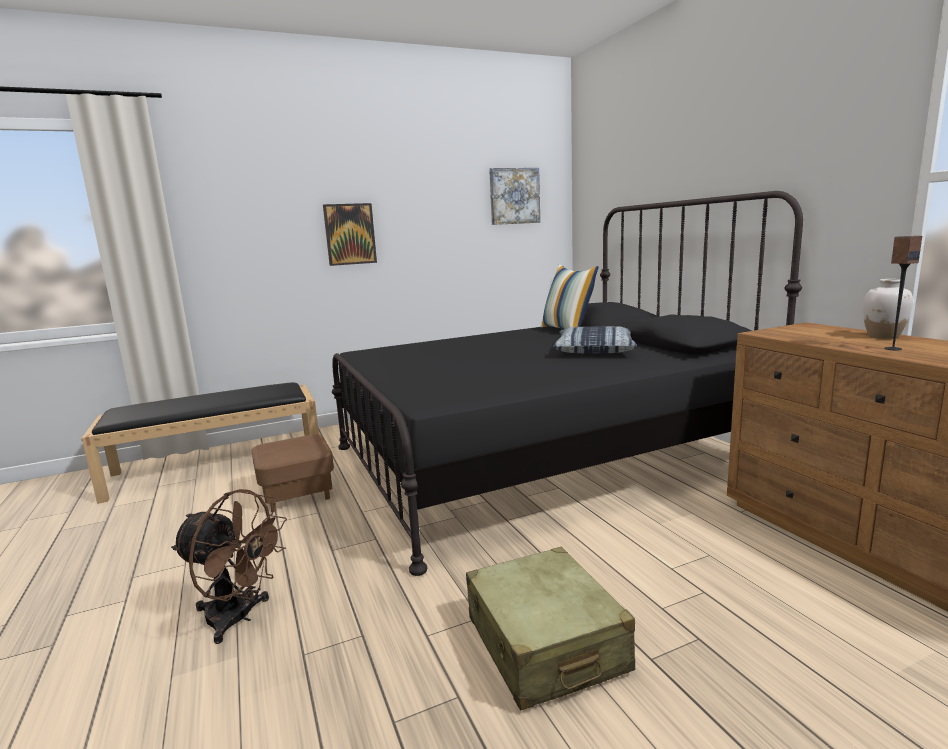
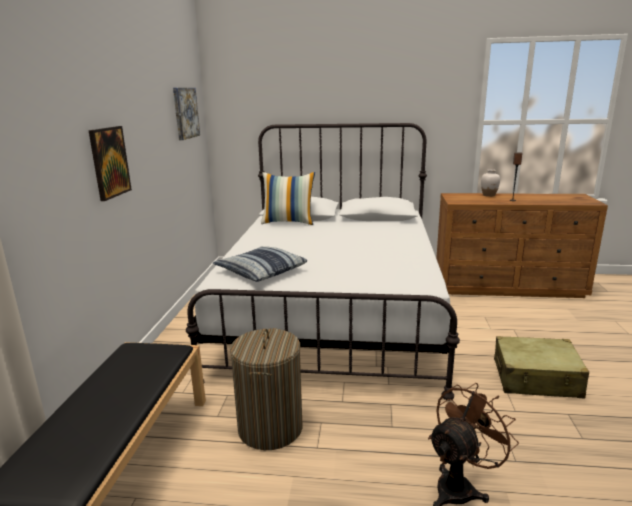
camera: 60 degrees left, 5 degrees up
brown ottoman [251,434,334,512] -> laundry basket [230,328,302,450]
black bed [332,191,803,576] -> white bed [186,123,460,400]
pillow [553,326,637,354] -> pillow moved to [213,246,307,282]

